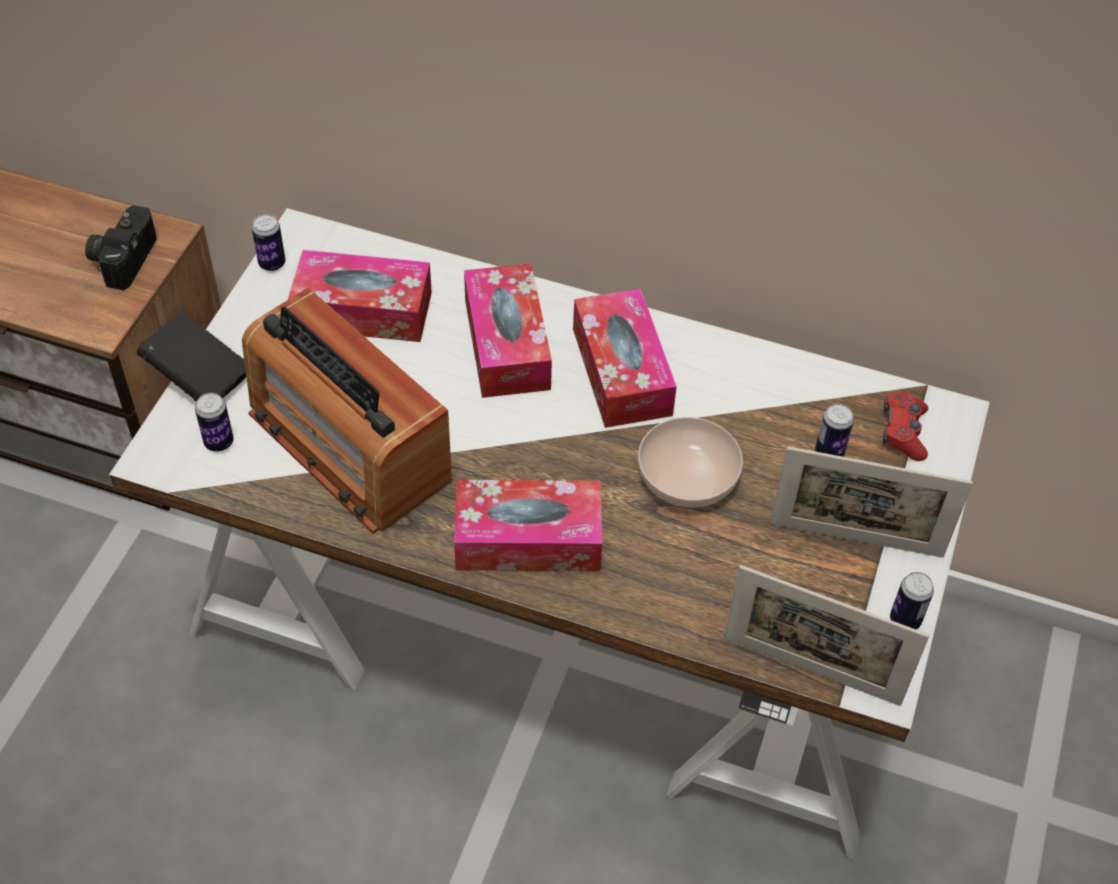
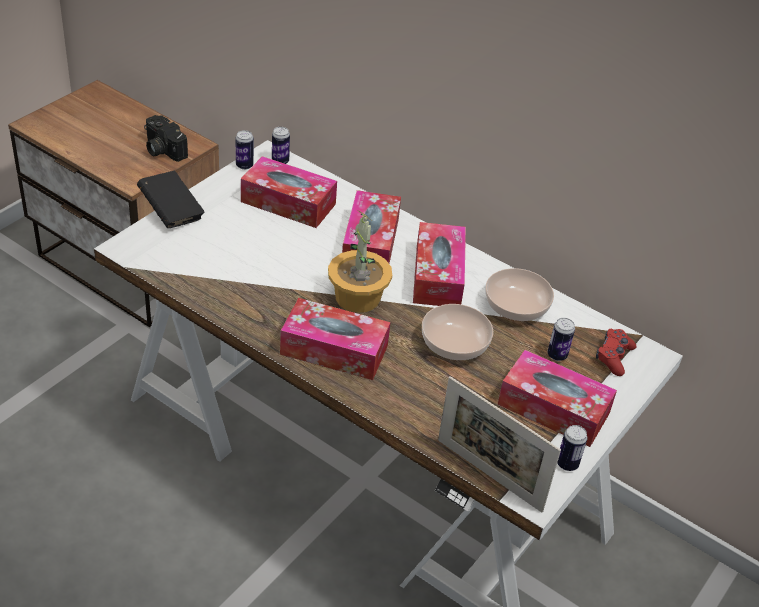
camera: 15 degrees right, 10 degrees down
camera [85,205,157,290] -> camera turned 75 degrees counterclockwise [144,115,188,162]
can [195,393,234,452] -> can moved to [272,127,290,164]
radio [242,287,452,534] -> none
picture frame [770,447,973,558] -> tissue box [498,350,617,447]
none -> potted plant [328,209,392,313]
none -> bowl [485,268,554,321]

